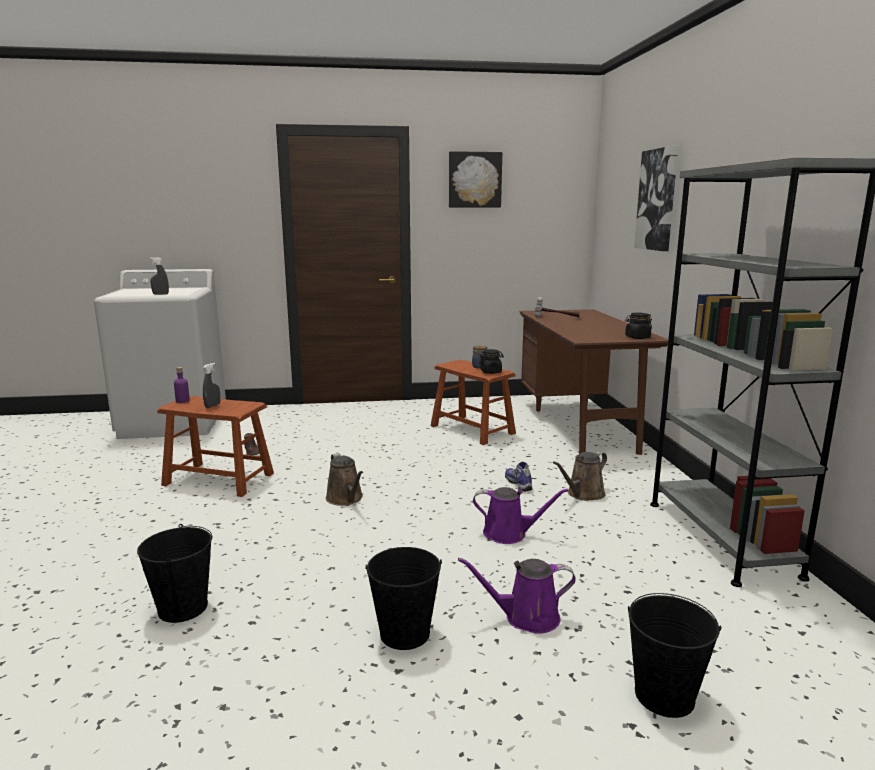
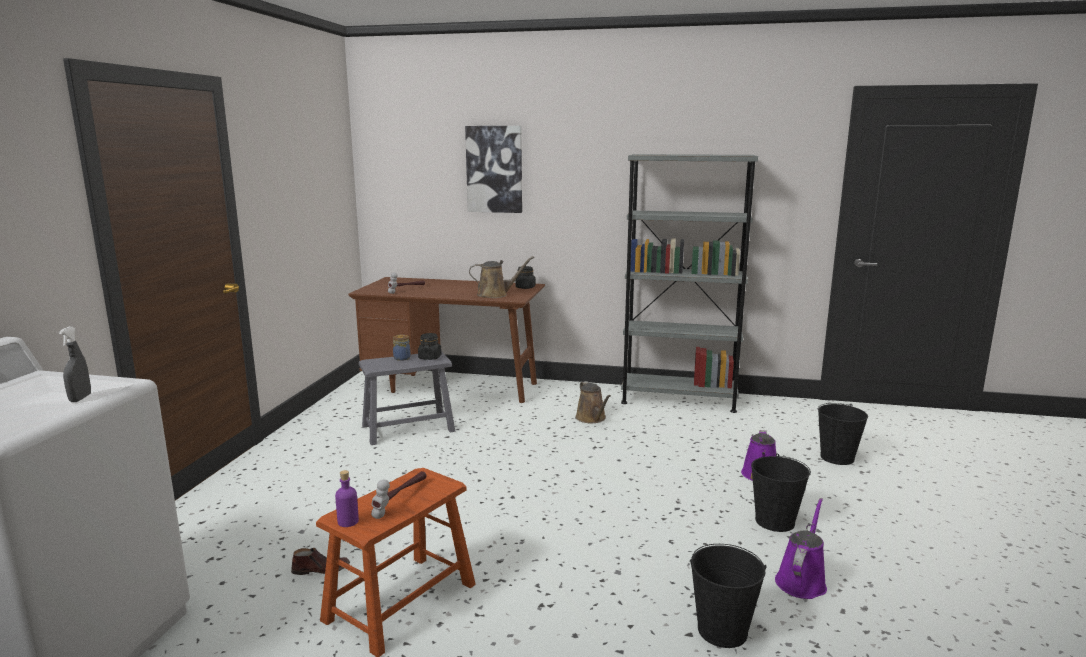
camera: 70 degrees left, 0 degrees up
grey spray bottle [203,363,220,408] -> hammer [371,471,427,519]
brown watering can [326,453,363,506] -> brown watering can moved to [469,256,534,298]
brown stool [431,360,516,445] -> grey stool [359,351,455,445]
picture [449,151,502,207] -> none
purple watering can [473,487,569,544] -> purple watering can moved to [775,498,827,599]
shoe [505,462,532,492] -> none

